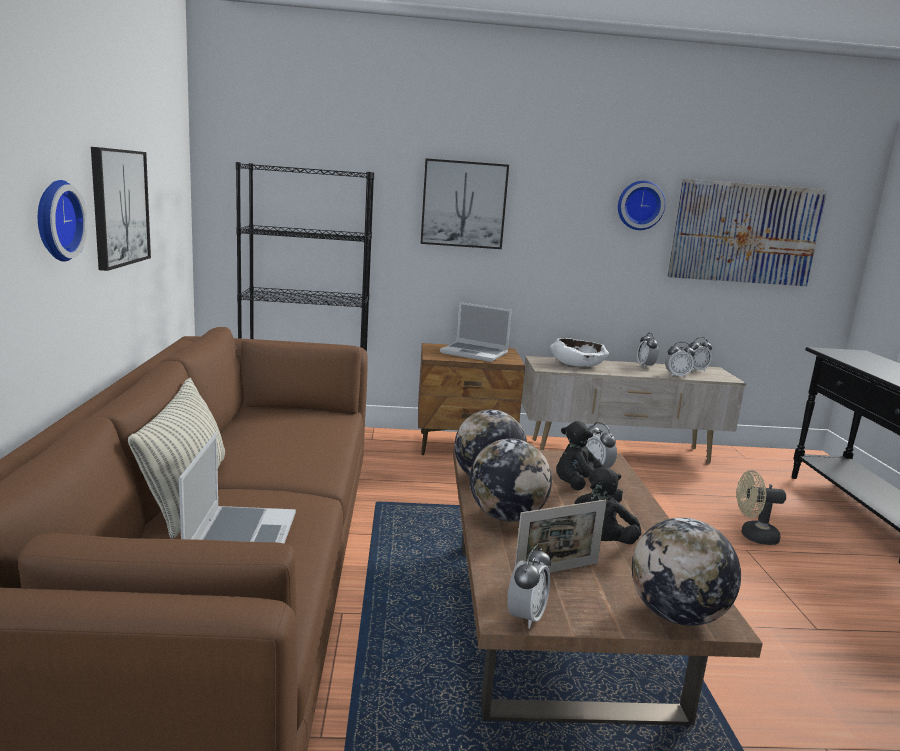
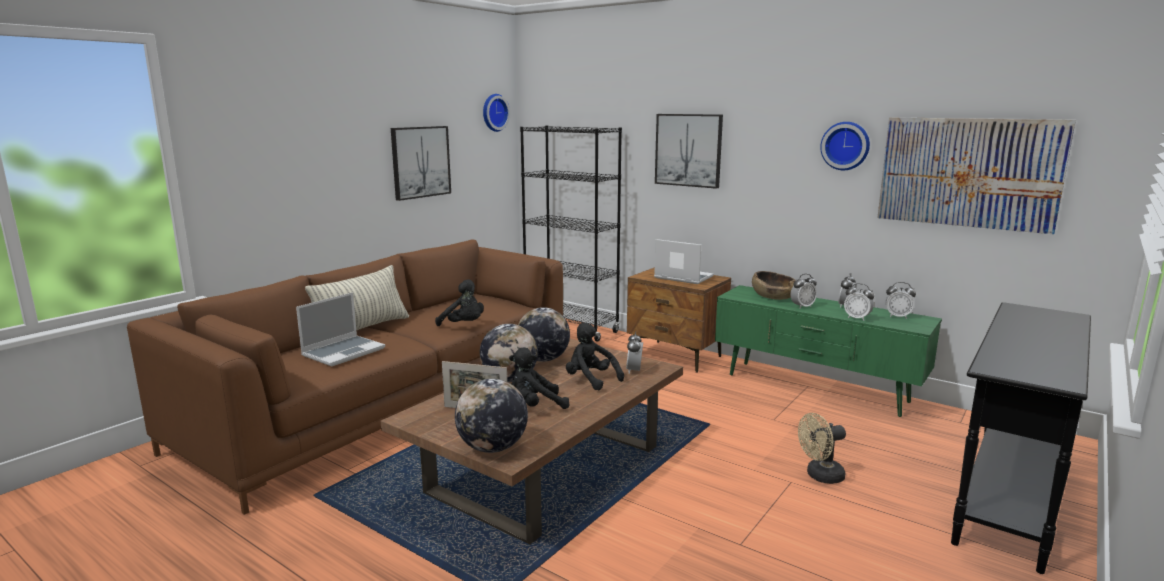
camera: 40 degrees right, 0 degrees up
wall clock [38,180,87,262] -> wall clock moved to [483,94,510,132]
laptop [440,302,512,362] -> laptop turned 150 degrees clockwise [654,239,714,284]
alarm clock [507,545,551,629] -> alarm clock moved to [790,274,817,308]
beige tv stand [521,356,746,464] -> green tv stand [715,285,942,417]
white bowl [550,338,609,367] -> brown bowl [752,271,796,300]
beige fan [736,470,786,545] -> beige fan turned 60 degrees counterclockwise [798,413,846,484]
none -> black plush toy [435,279,484,326]

